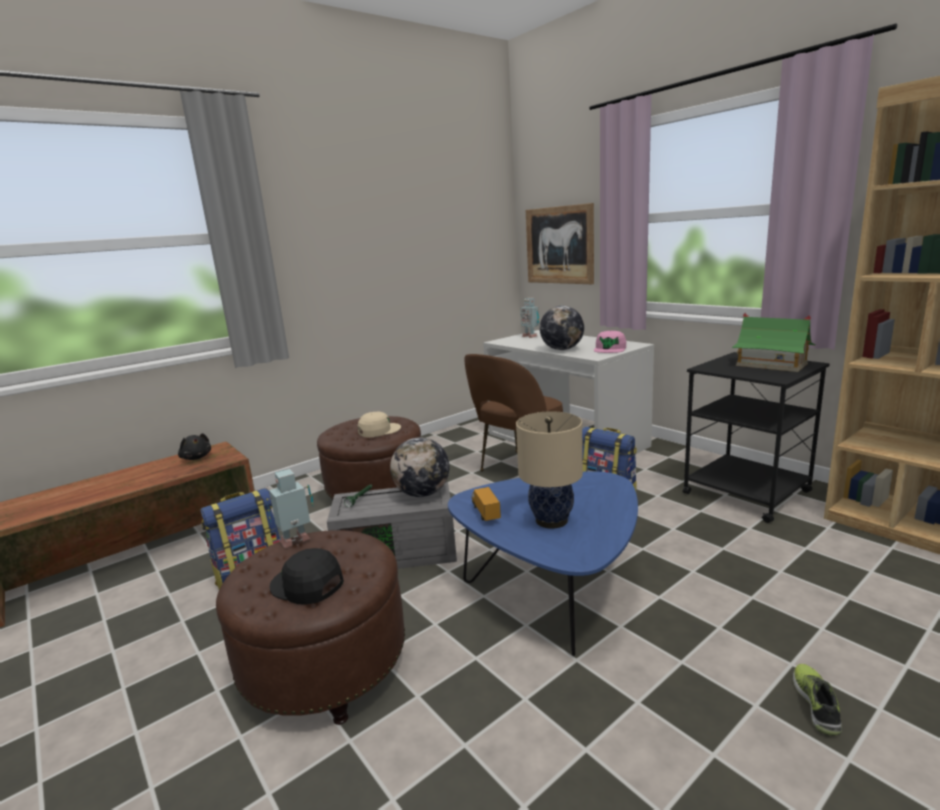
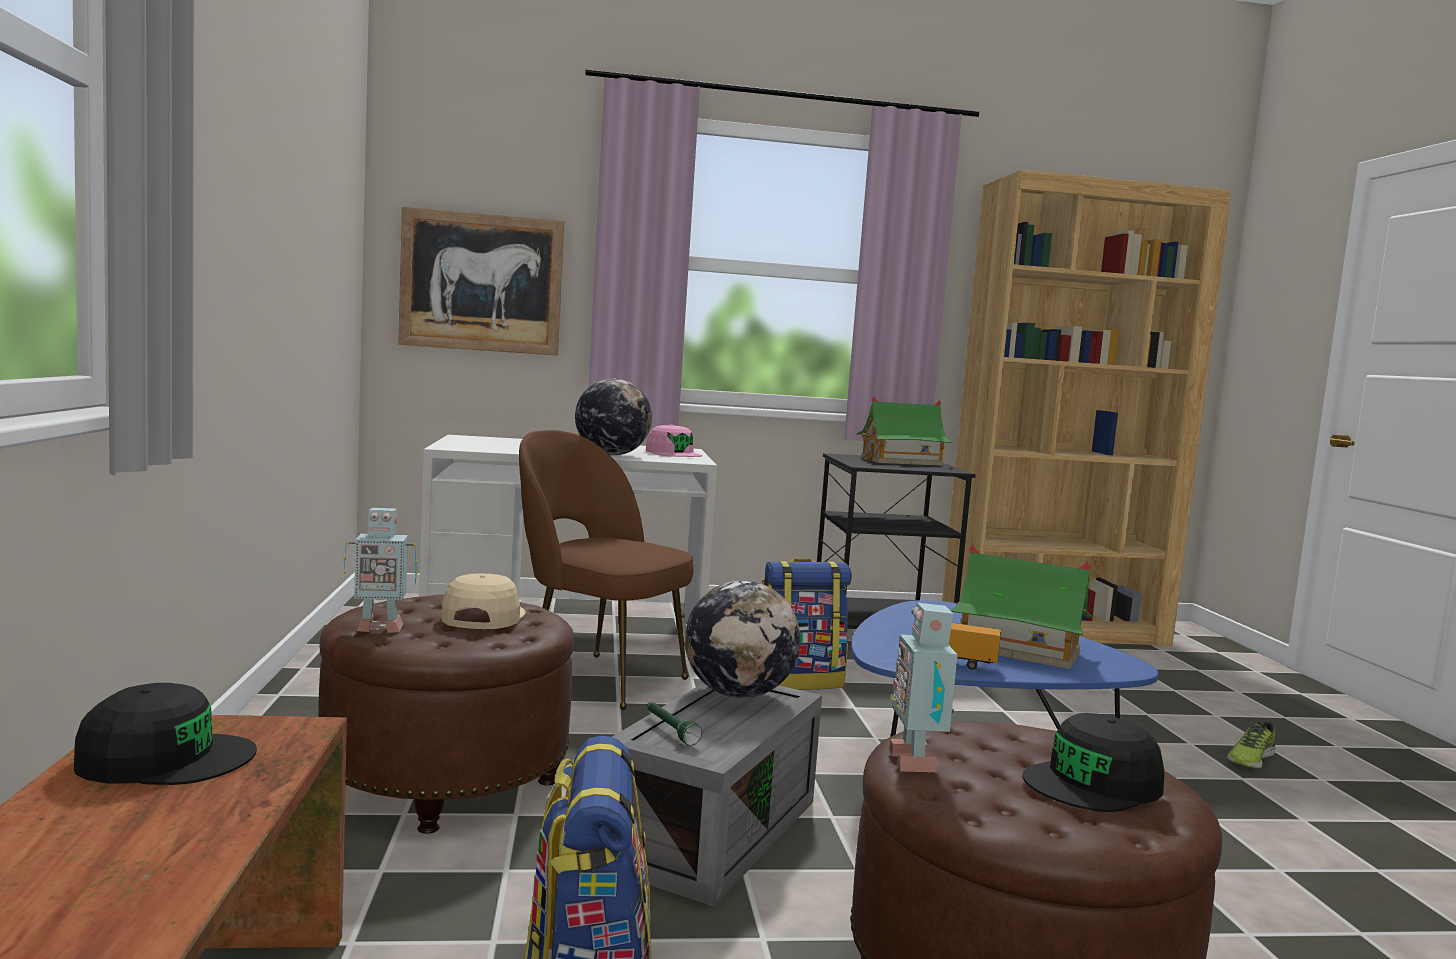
camera: 60 degrees left, 10 degrees down
black plush toy [178,433,211,460] -> black cap [74,683,257,785]
brown chair [464,354,563,472] -> brown chair turned 135 degrees clockwise [519,430,694,710]
beige table lamp [516,411,583,529] -> toy house [951,544,1093,669]
toy robot [520,298,539,338] -> toy robot moved to [343,508,417,633]
shoe [793,664,842,736] -> shoe turned 90 degrees counterclockwise [1227,722,1276,768]

